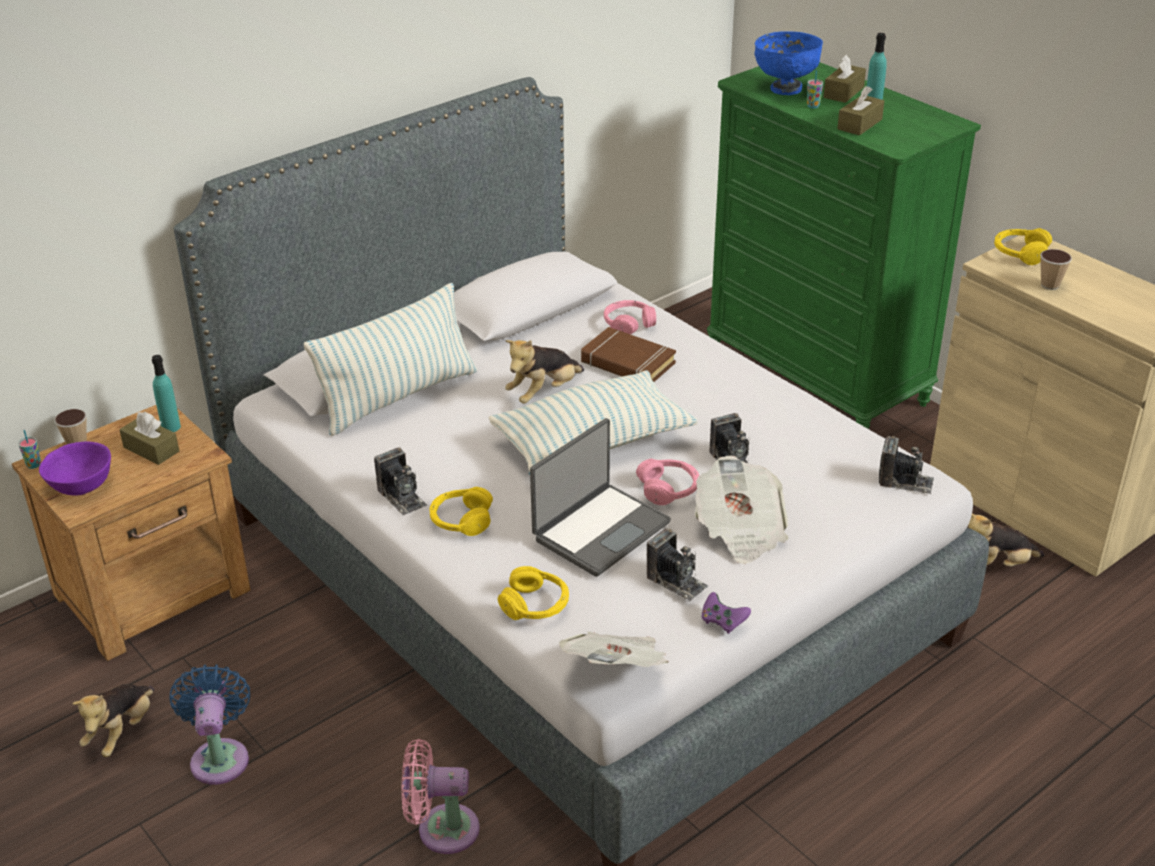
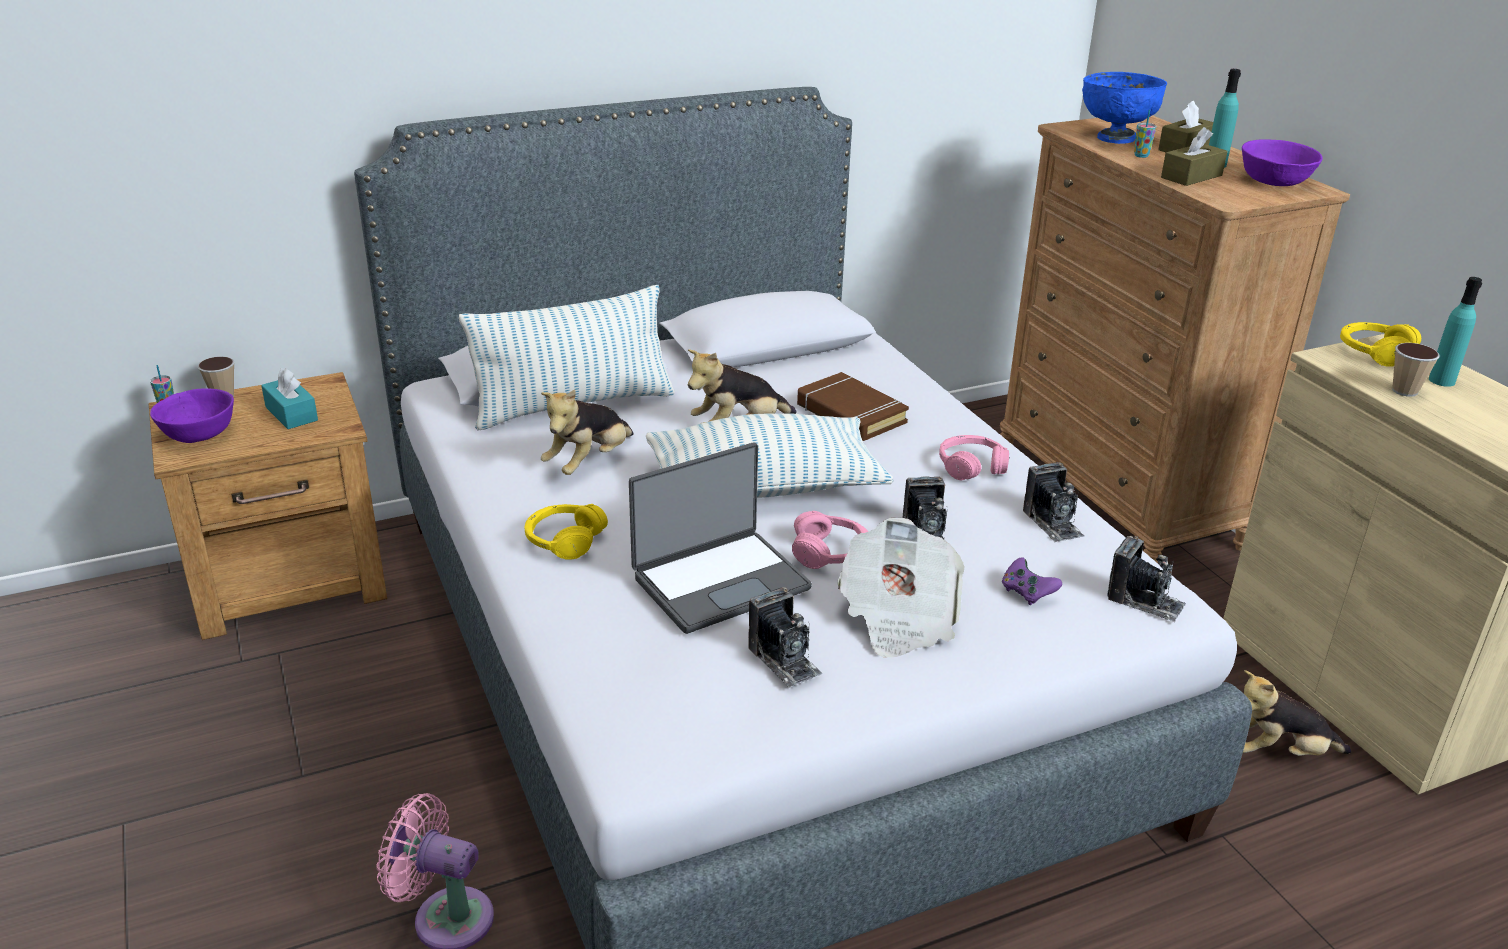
camera: 15 degrees right, 5 degrees down
plush toy [73,684,154,757] -> plush toy moved to [541,389,634,475]
brown tissue box [119,412,179,465] -> turquoise tissue box [261,368,318,429]
turquoise bottle [152,355,181,432] -> turquoise bottle moved to [1429,277,1482,387]
blue fan [169,664,250,785] -> none
camera [374,448,427,516] -> camera moved to [1023,462,1084,542]
yellow headphones [498,566,569,620] -> none
newspaper [559,632,668,667] -> none
pink headphones [604,300,656,334] -> pink headphones moved to [939,435,1009,480]
purple game controller [701,592,751,634] -> purple game controller moved to [1002,557,1062,605]
green dresser [707,62,981,429] -> brown dresser [1000,115,1350,563]
none -> purple bowl [1242,139,1323,186]

